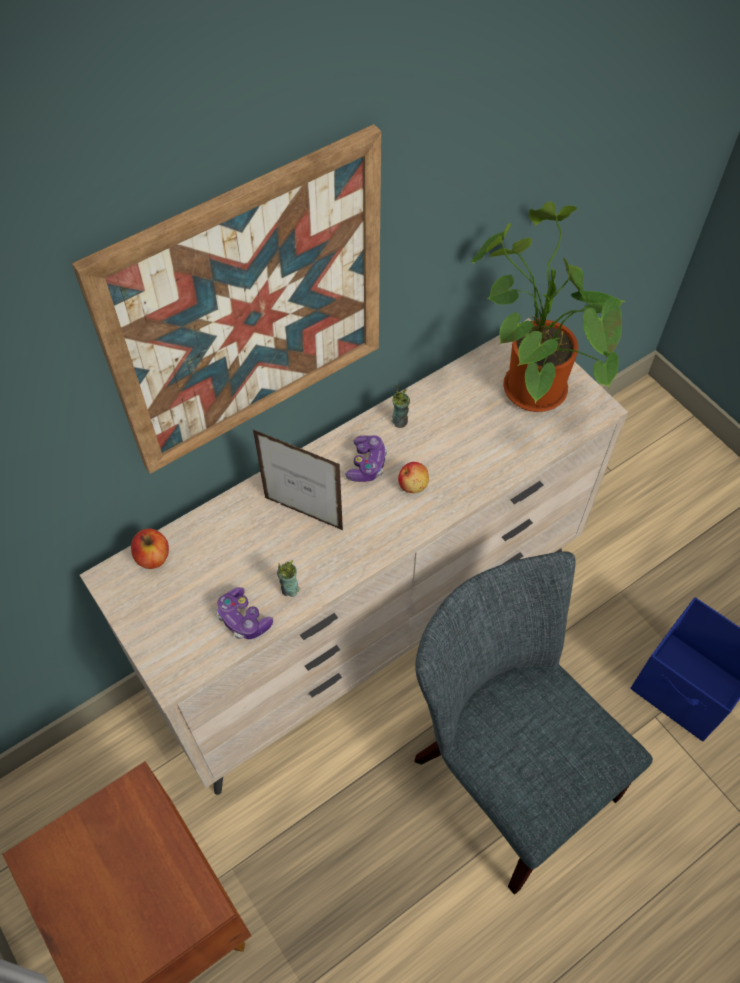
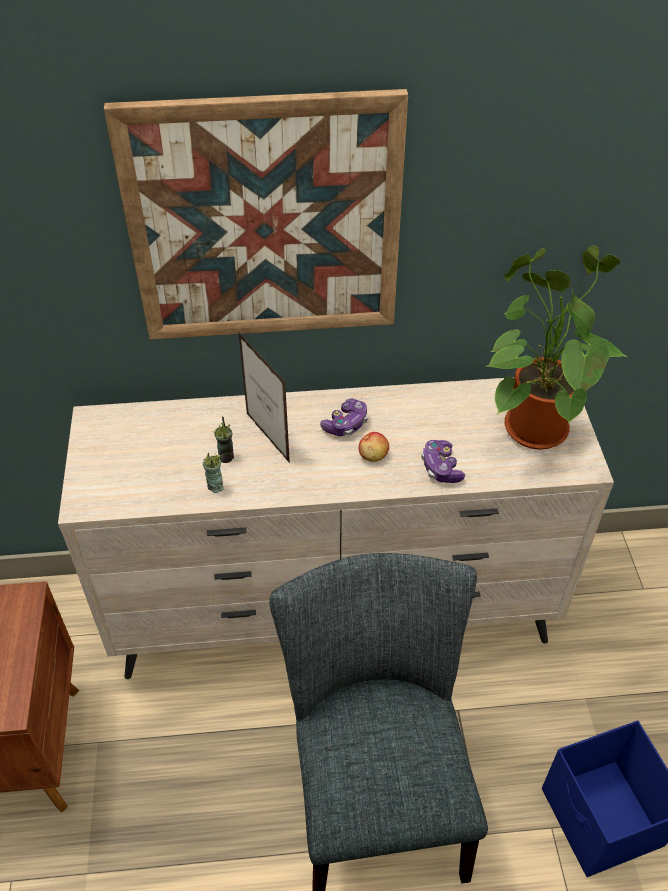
camera: 30 degrees right, 10 degrees down
apple [131,529,169,569] -> none
game controller [217,587,273,639] -> game controller moved to [421,440,465,483]
cup [392,385,410,428] -> cup moved to [213,416,234,463]

